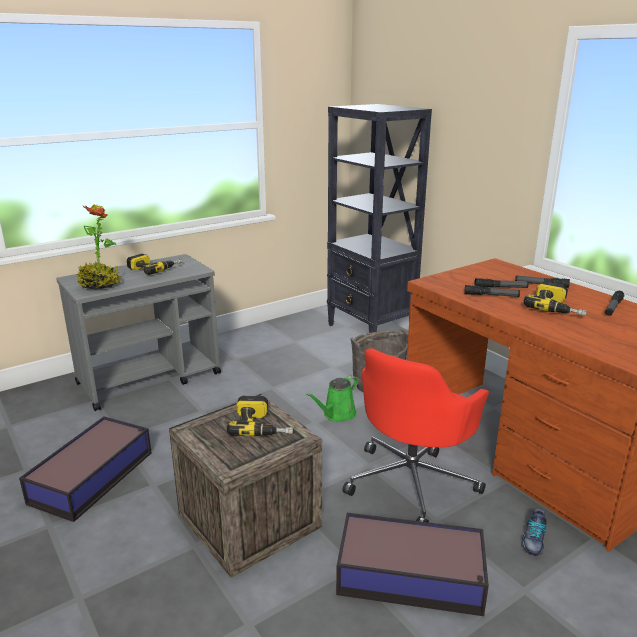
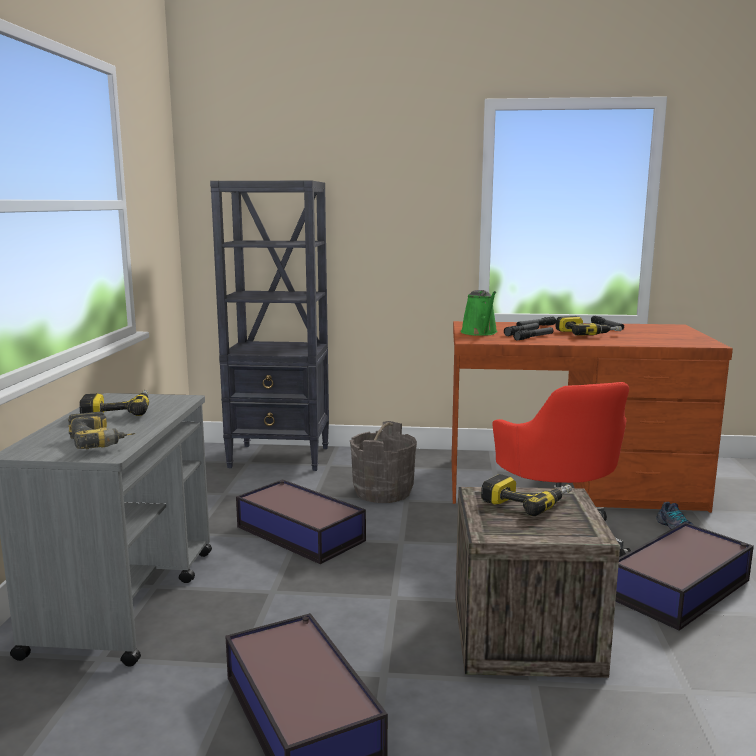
camera: 50 degrees left, 10 degrees down
potted plant [76,204,122,289] -> power drill [68,412,135,449]
green watering can [306,376,358,422] -> green watering can moved to [461,290,498,336]
none -> storage box [236,479,366,564]

